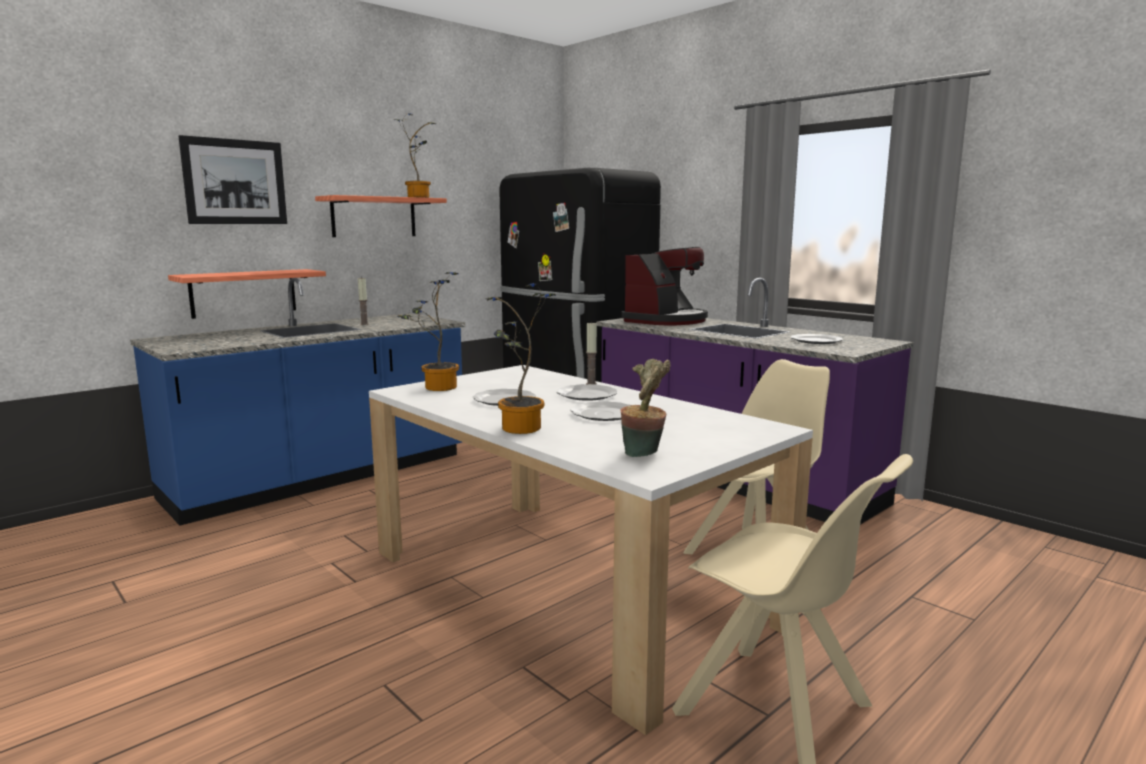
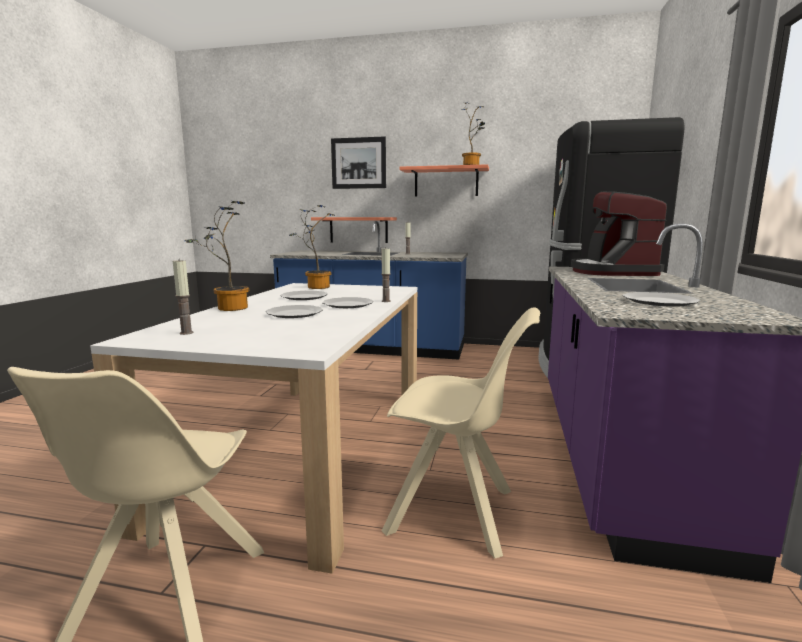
camera: 55 degrees right, 0 degrees up
potted plant [620,359,671,457] -> candle [173,258,194,335]
coffee machine [622,247,708,325] -> coffee machine turned 90 degrees clockwise [571,191,667,276]

